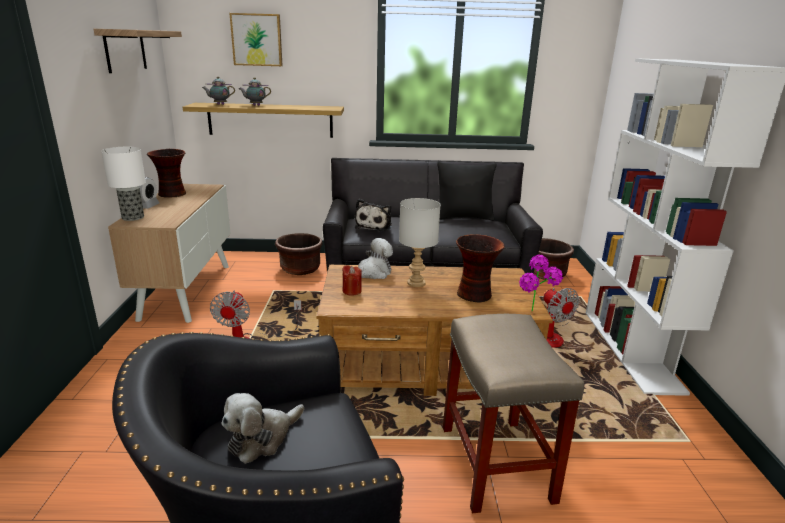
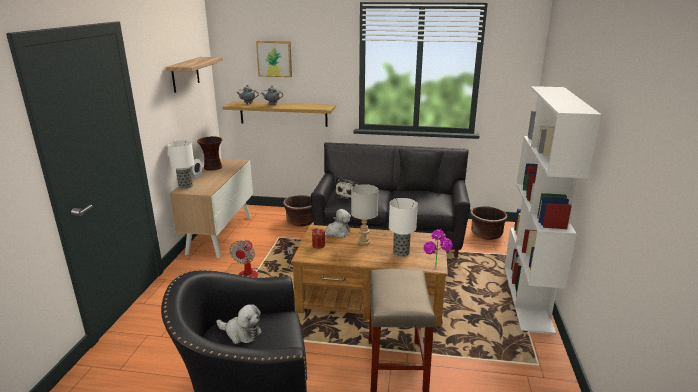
camera: 10 degrees right, 0 degrees up
plush toy [222,393,304,464] -> plush toy turned 120 degrees counterclockwise [216,304,262,344]
vase [456,234,505,302] -> table lamp [389,198,418,257]
fan [543,288,579,348] -> none

